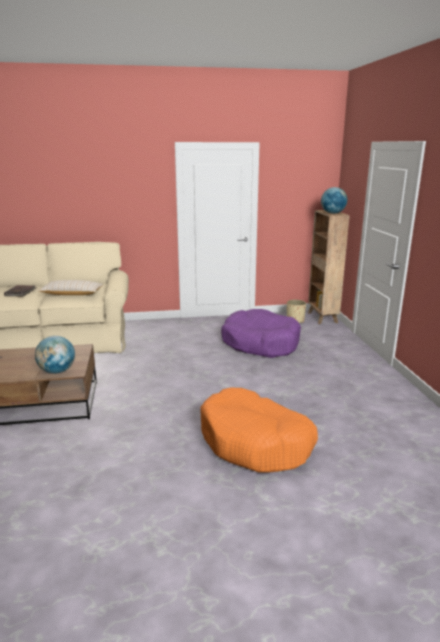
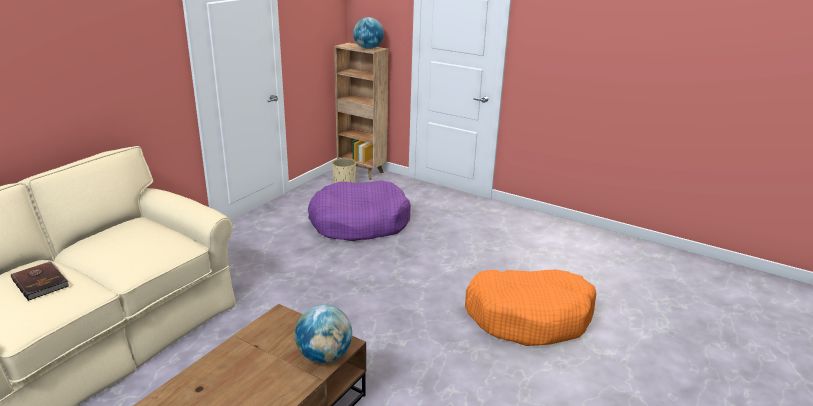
camera: 50 degrees left, 5 degrees up
beige pillow [38,280,103,295] -> none

